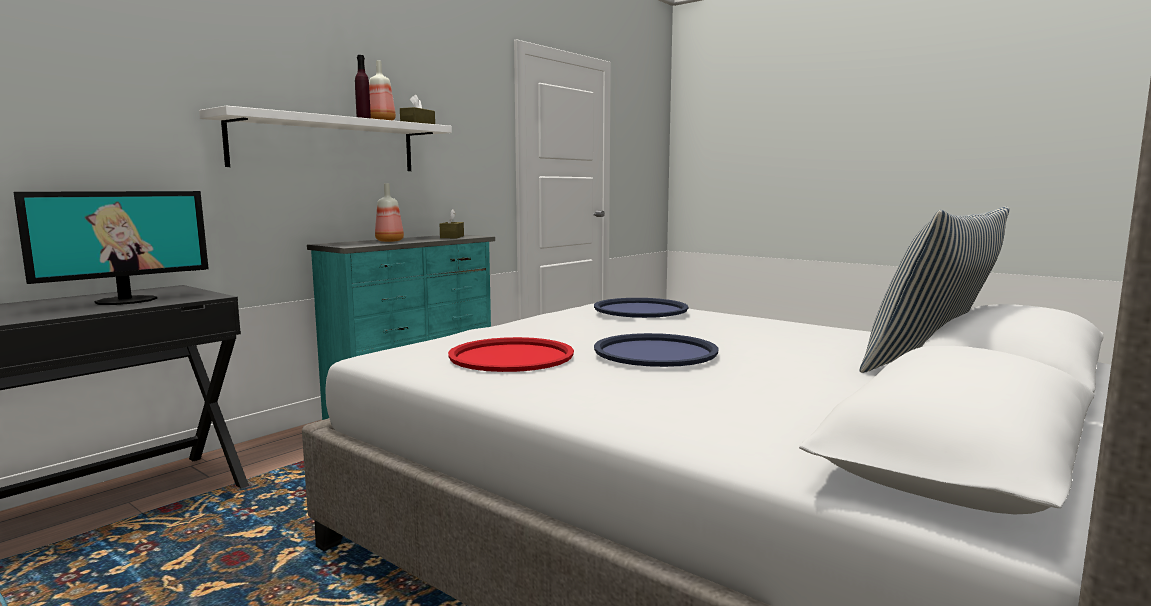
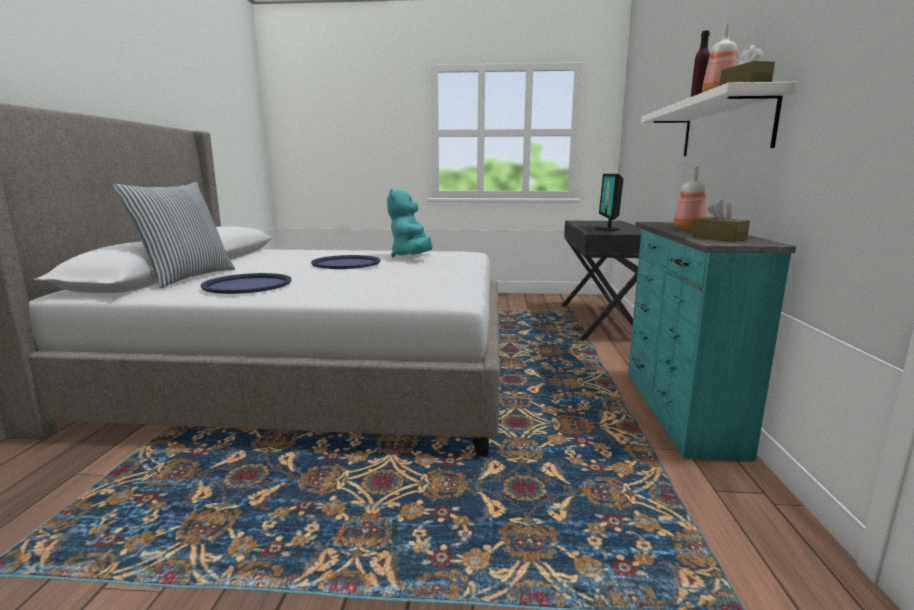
camera: 145 degrees right, 5 degrees up
red tray [448,337,574,372] -> turquoise plush toy [387,189,433,257]
blue tray [594,298,689,318] -> blue tray moved to [201,273,291,294]

